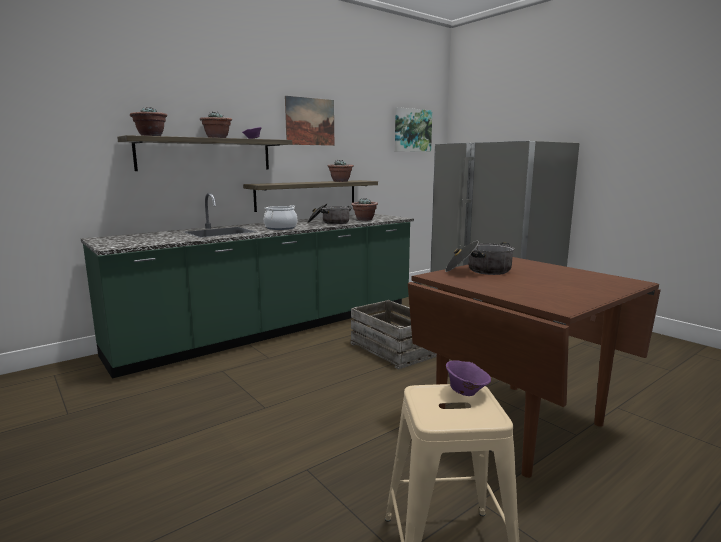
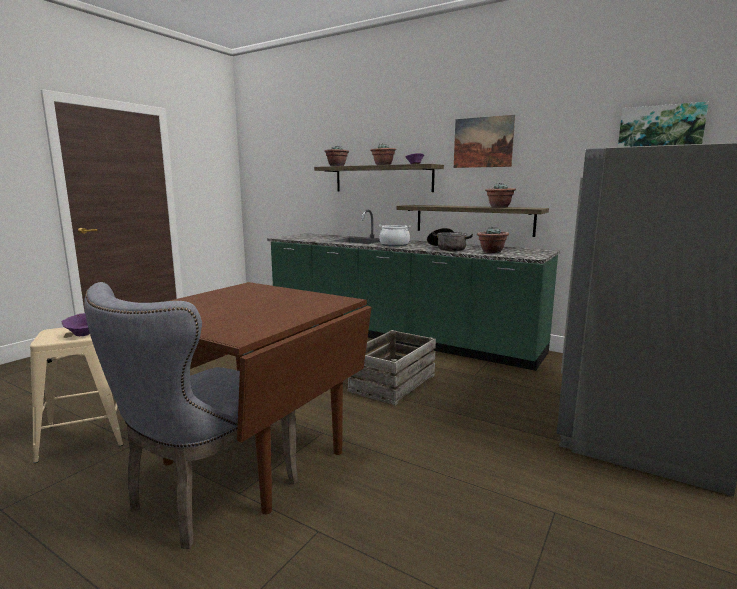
camera: 70 degrees right, 0 degrees up
cooking pot [445,241,514,275] -> none
none -> grey chair [84,282,298,549]

